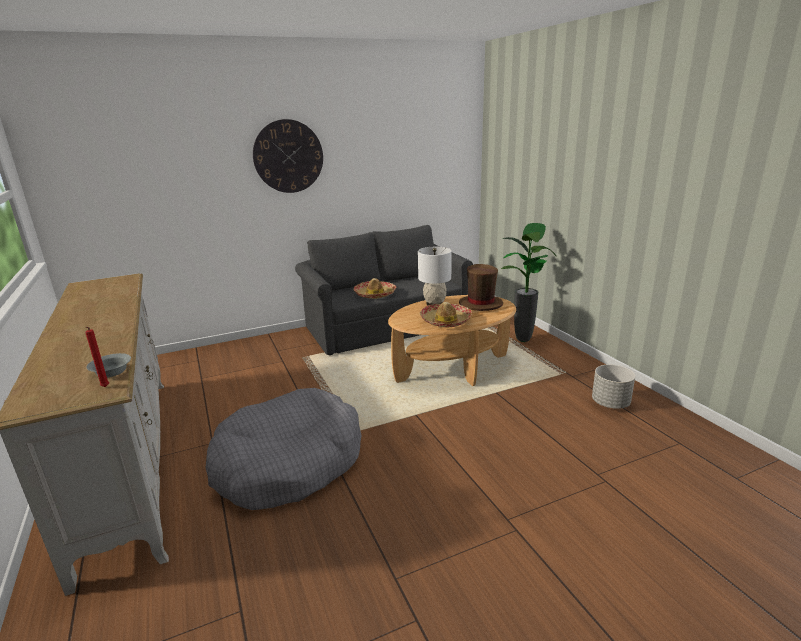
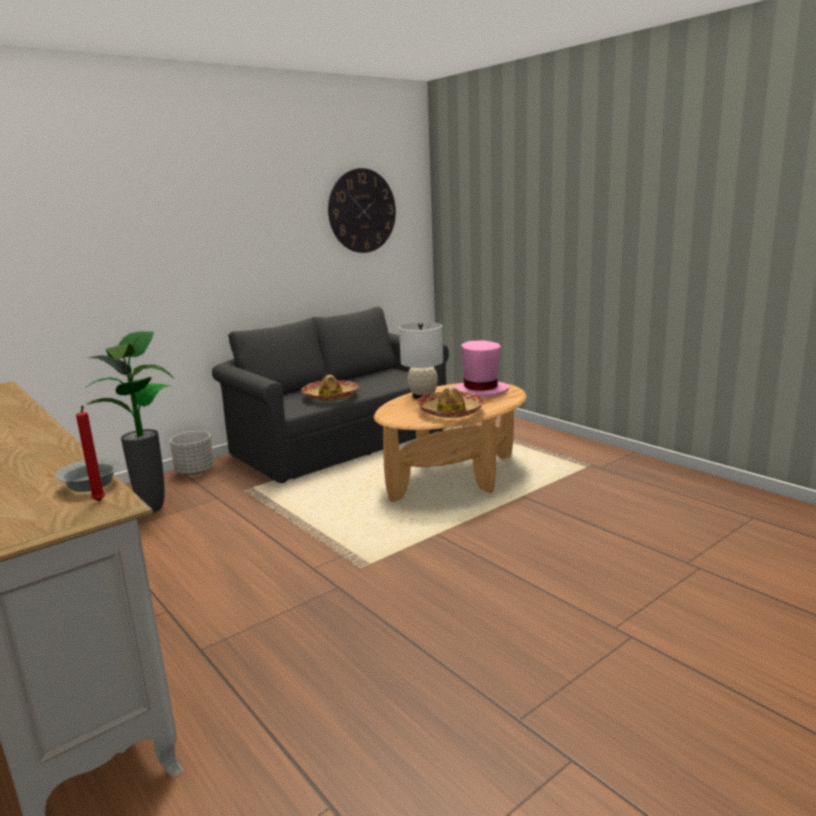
camera: 15 degrees left, 5 degrees down
grey dog bed [206,388,362,510] -> none
wall clock [253,119,323,193] -> wall clock moved to [328,168,396,253]
brown hat [459,264,503,311] -> pink hat [454,341,509,397]
potted plant [501,223,557,342] -> potted plant moved to [85,331,174,512]
grey planter [592,364,635,409] -> grey planter moved to [170,431,214,475]

